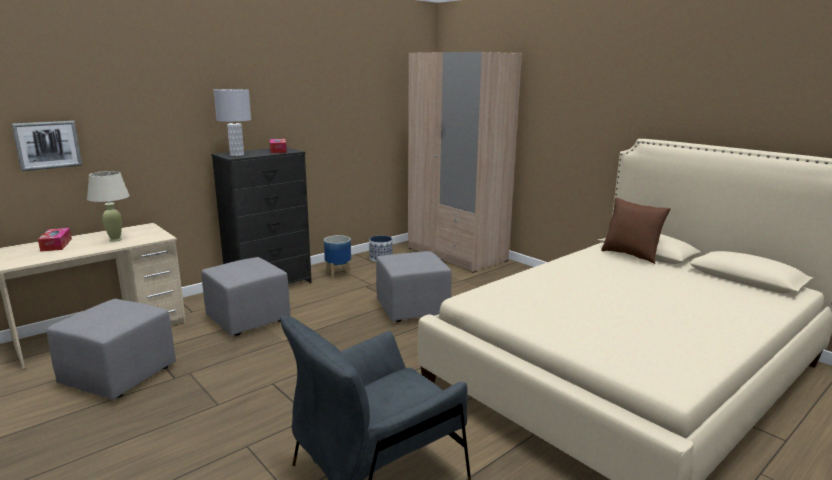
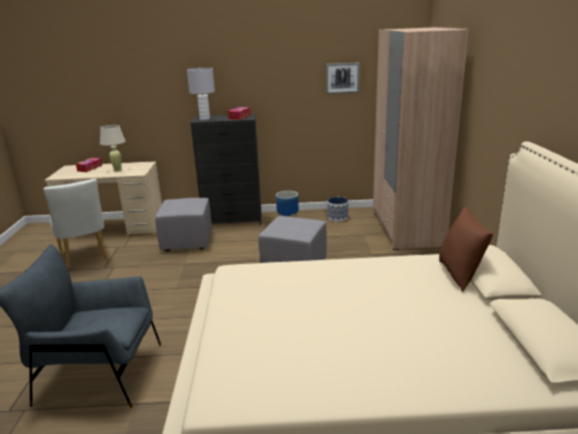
camera: 40 degrees right, 5 degrees up
picture [12,121,83,171] -> picture moved to [326,63,360,94]
grey ottoman [47,299,176,400] -> white chair [43,179,109,269]

